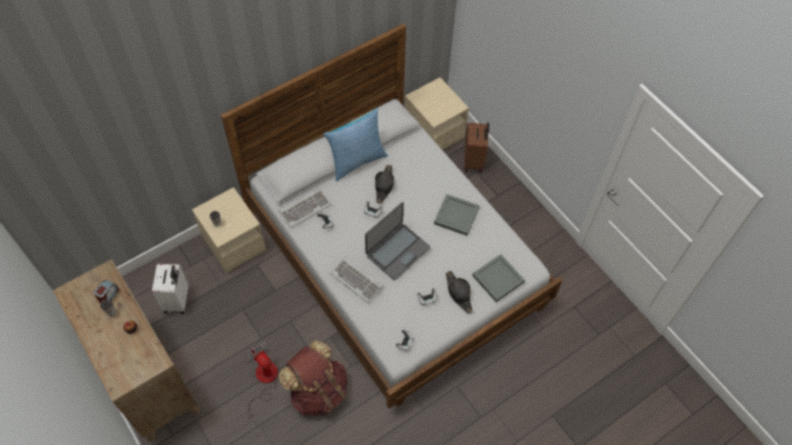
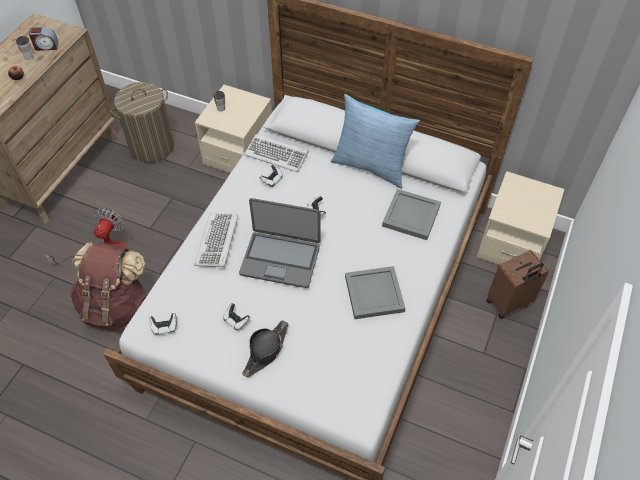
camera: 60 degrees right, 5 degrees down
white suitcase [152,264,188,314] -> laundry basket [110,82,174,163]
black hat [375,165,394,203] -> none
grey tray [472,254,525,302] -> grey tray moved to [382,189,441,240]

